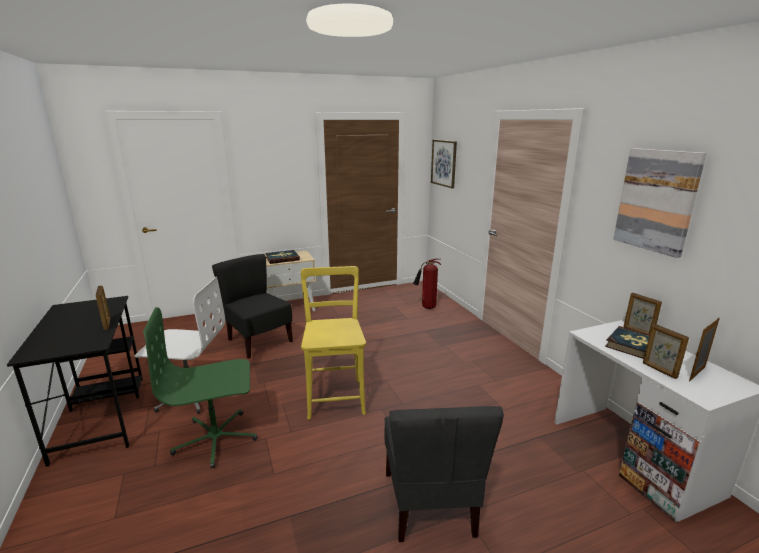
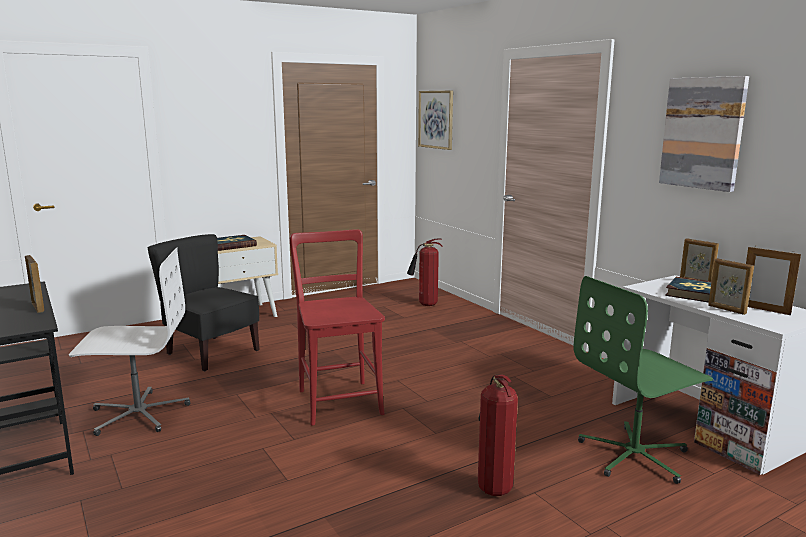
camera: 10 degrees left, 5 degrees down
green office chair [143,307,257,468] -> green office chair moved to [574,276,713,484]
yellow chair [301,266,366,420] -> red chair [289,229,385,426]
grey chair [384,406,504,542] -> fire extinguisher [478,374,518,496]
picture frame [689,318,720,382] -> picture frame turned 90 degrees counterclockwise [746,247,801,315]

